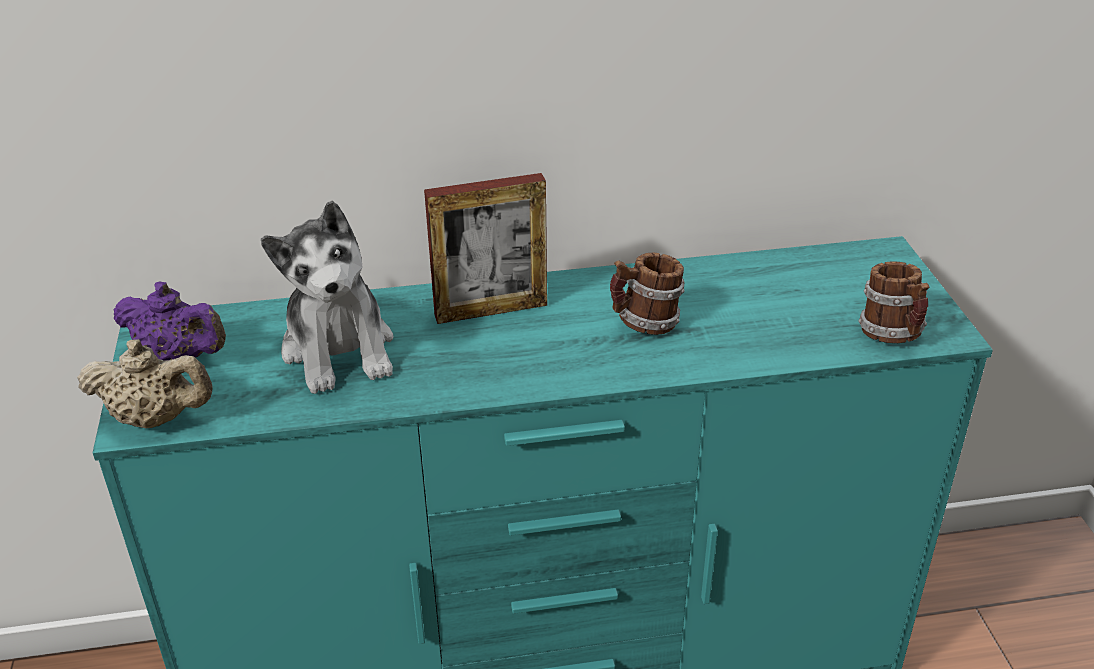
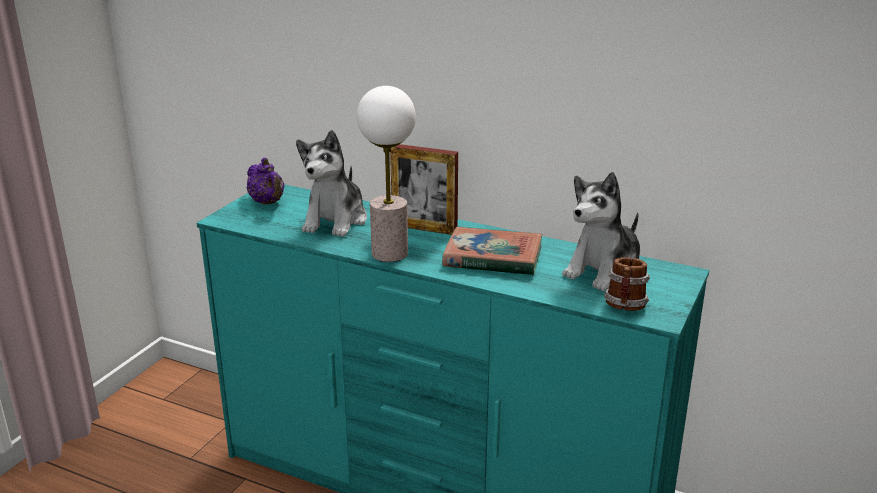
camera: 35 degrees right, 10 degrees down
beige teapot [77,339,213,428] -> none
mug [610,252,685,335] -> book [442,227,542,275]
none -> table lamp [357,86,416,262]
none -> plush toy [562,172,640,291]

